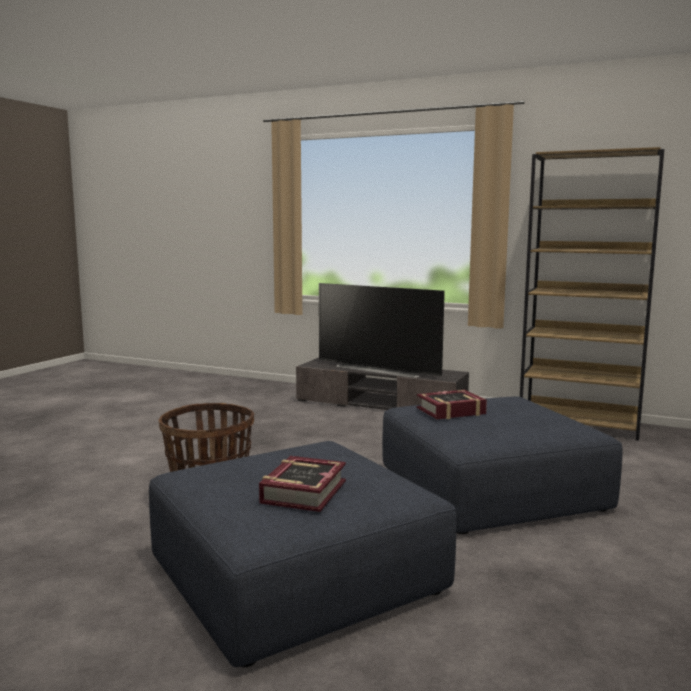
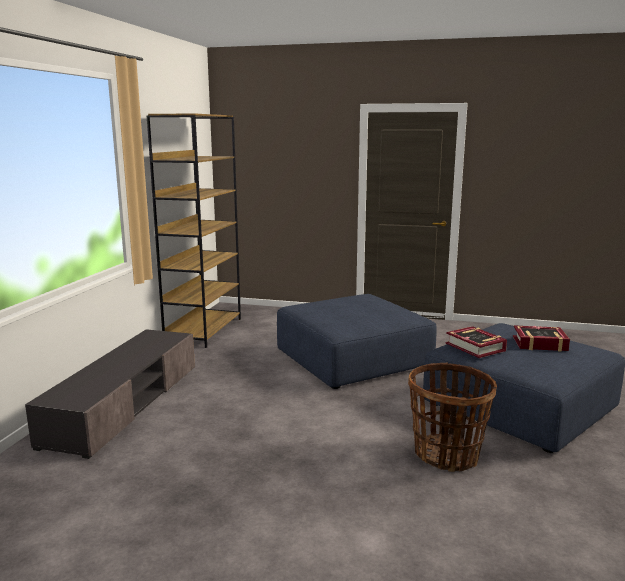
camera: 100 degrees left, 5 degrees up
television [319,283,445,378] -> none
book [416,390,487,419] -> book moved to [446,326,507,358]

